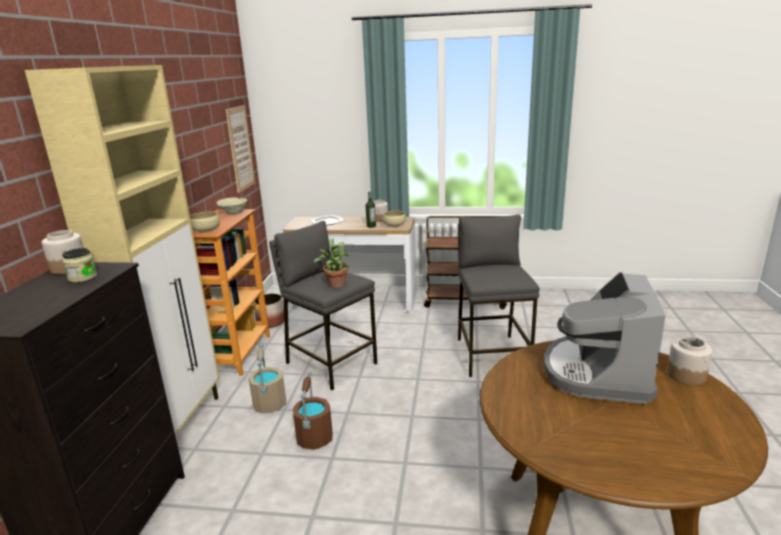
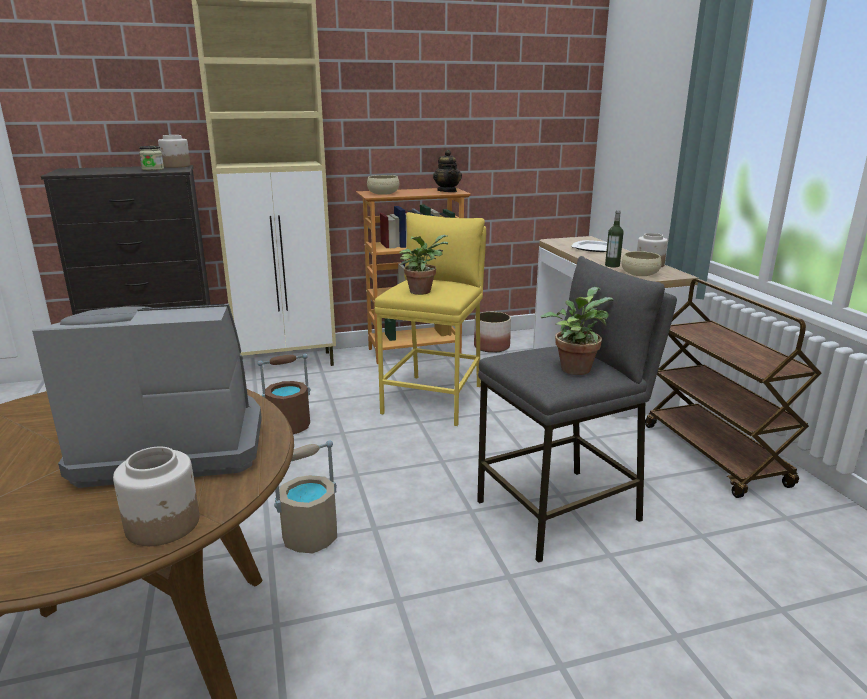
camera: 65 degrees right, 0 degrees up
beige bowl [217,197,248,214] -> teapot [433,150,462,192]
picture [225,105,256,193] -> none
beige bucket [249,344,286,413] -> beige bucket moved to [274,440,337,553]
grey stool [269,221,378,390] -> yellow stool [375,212,486,426]
none -> potted plant [540,287,613,375]

